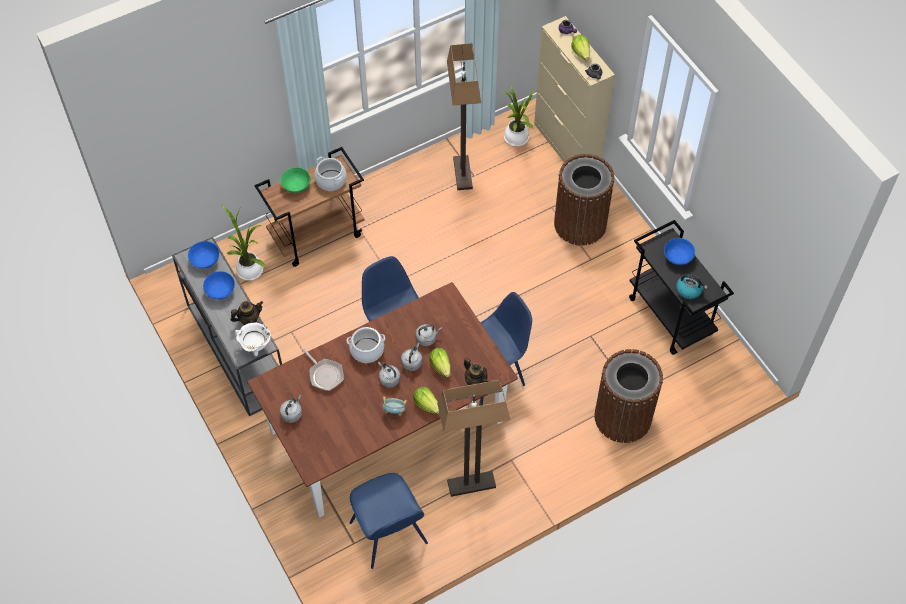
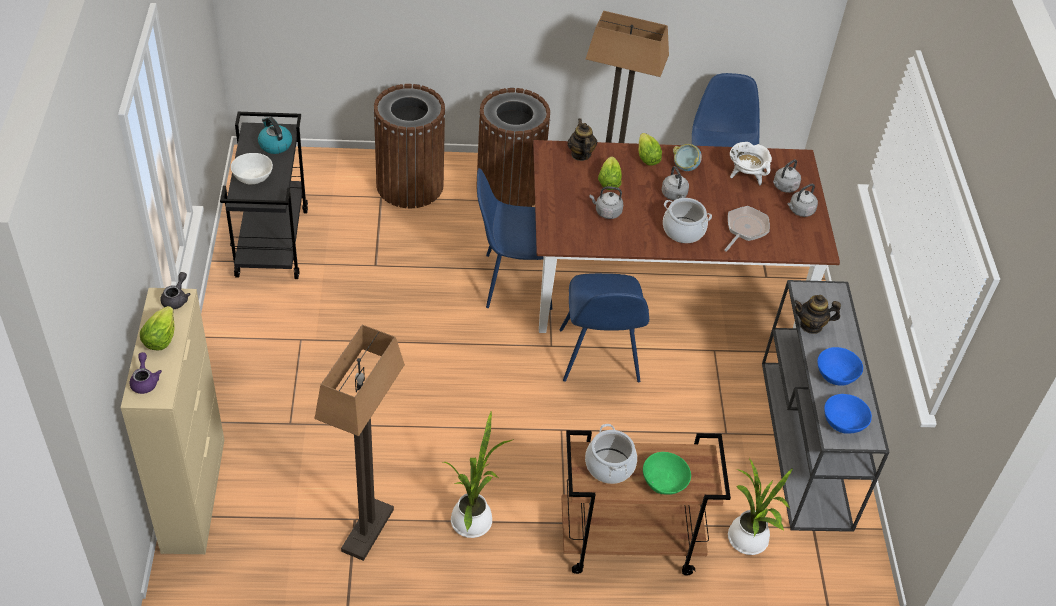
camera: 155 degrees left, 10 degrees down
white cooking pot [235,323,271,356] -> white cooking pot moved to [730,142,772,185]
frying pan [303,349,344,391] -> frying pan turned 45 degrees clockwise [724,206,770,252]
grey kettle [401,343,422,371] -> grey kettle moved to [773,159,801,193]
potted plant [501,85,535,146] -> potted plant moved to [443,410,514,538]
brown trash can [554,154,614,246] -> brown trash can moved to [476,88,550,207]
blue bowl [664,238,695,265] -> white bowl [231,153,273,184]

